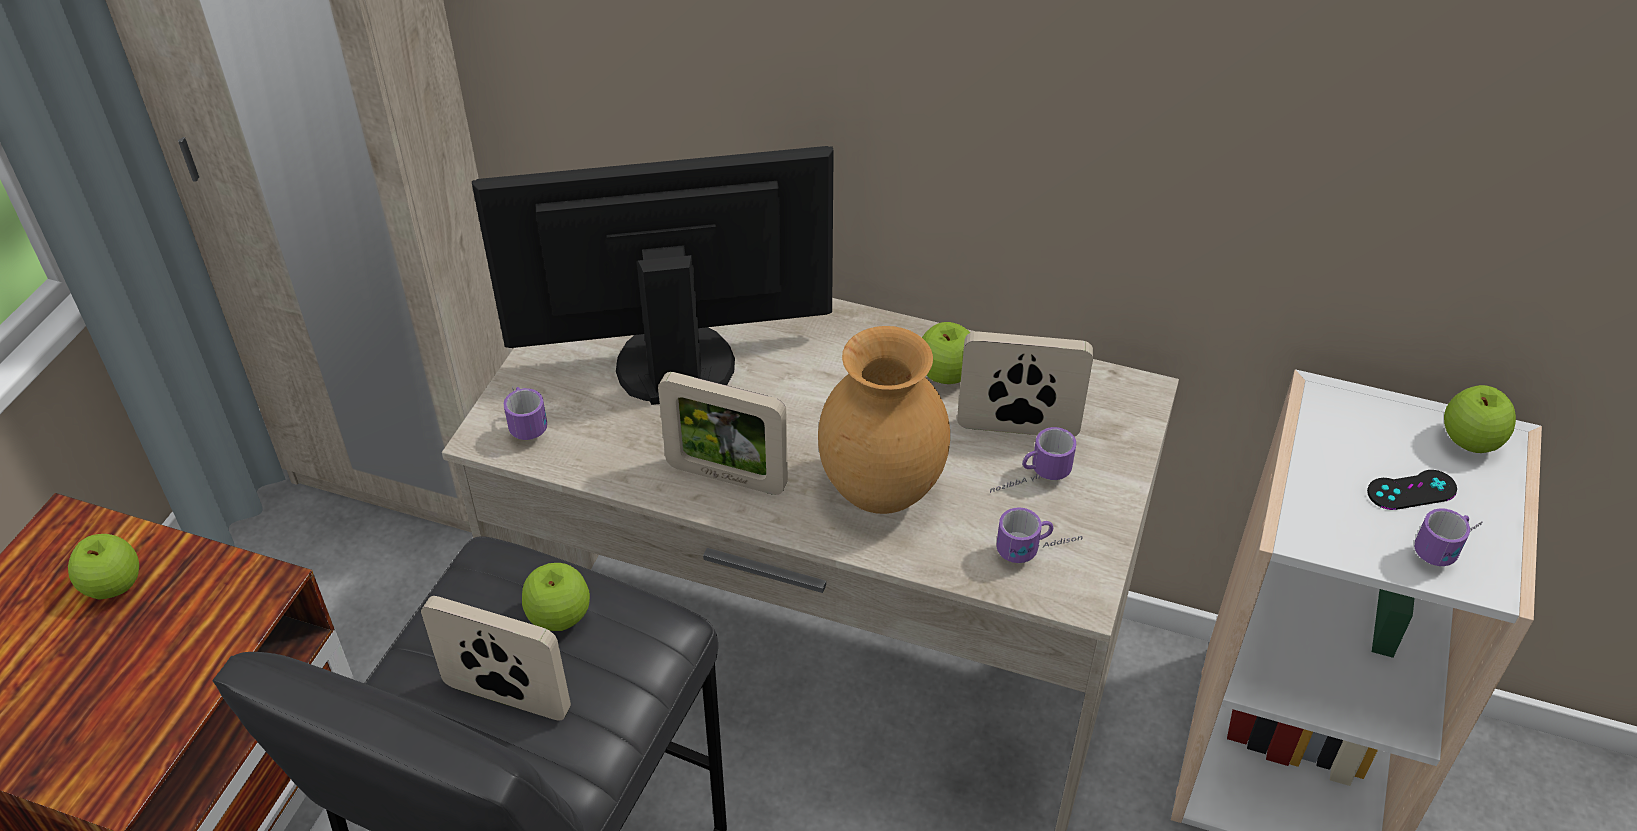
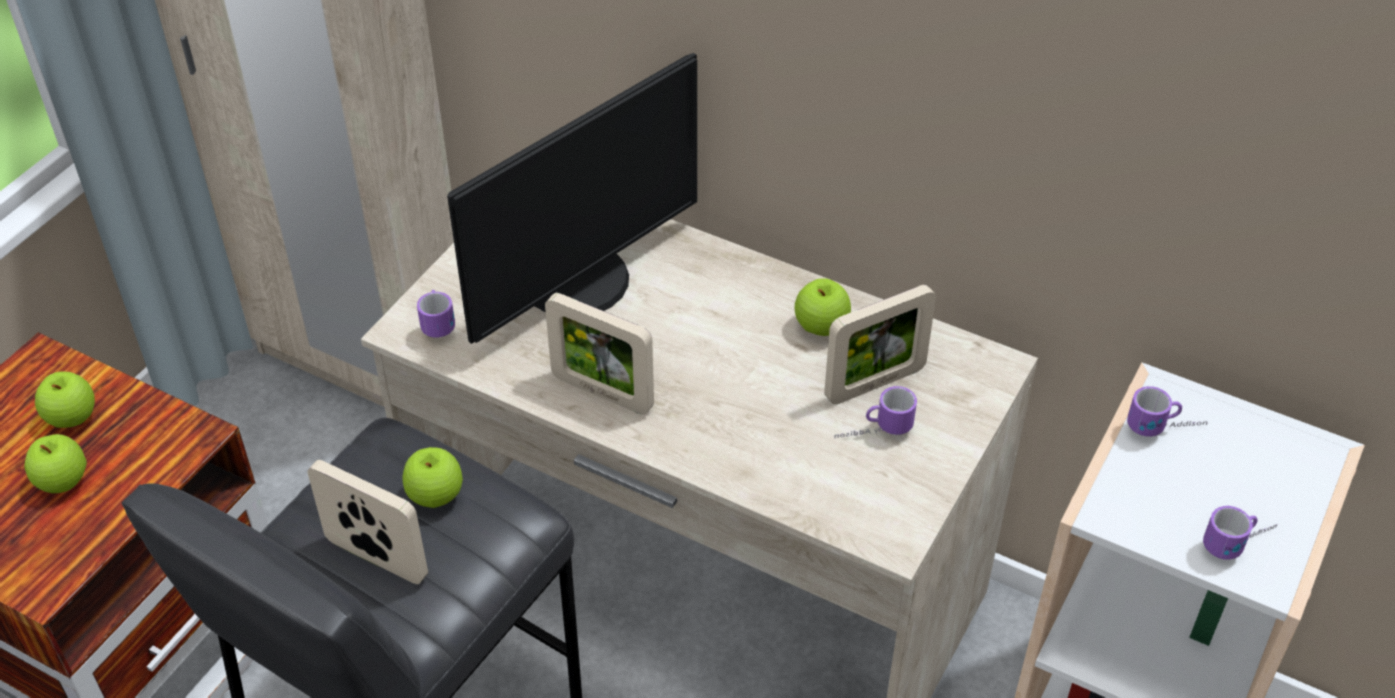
camera: 10 degrees right, 0 degrees up
monitor [472,146,834,405] -> monitor turned 135 degrees clockwise [447,53,697,344]
brown vase [818,326,950,514] -> none
picture frame [957,332,1093,437] -> picture frame turned 135 degrees clockwise [824,285,936,405]
mug [996,507,1082,563] -> mug moved to [1127,386,1208,437]
black game controller [1367,470,1457,510] -> none
apple [1444,385,1516,453] -> apple moved to [24,434,87,493]

